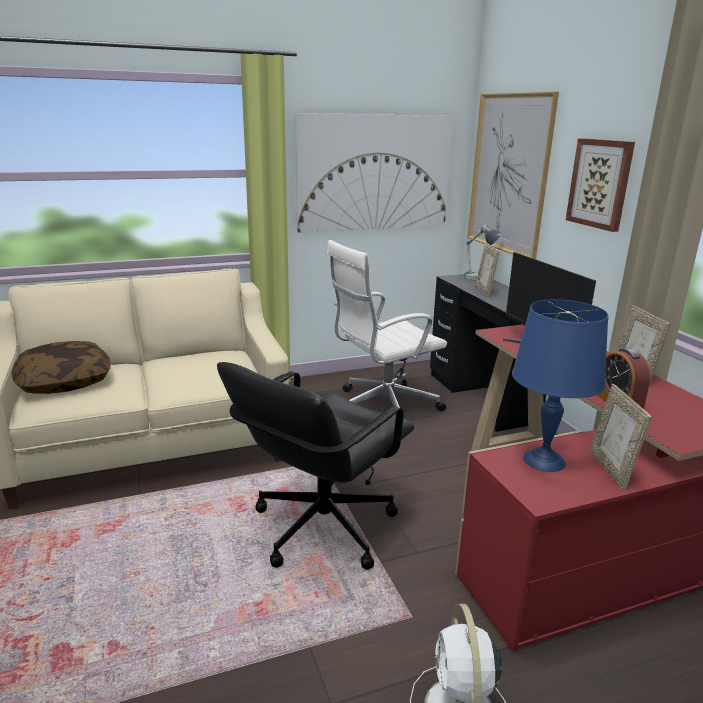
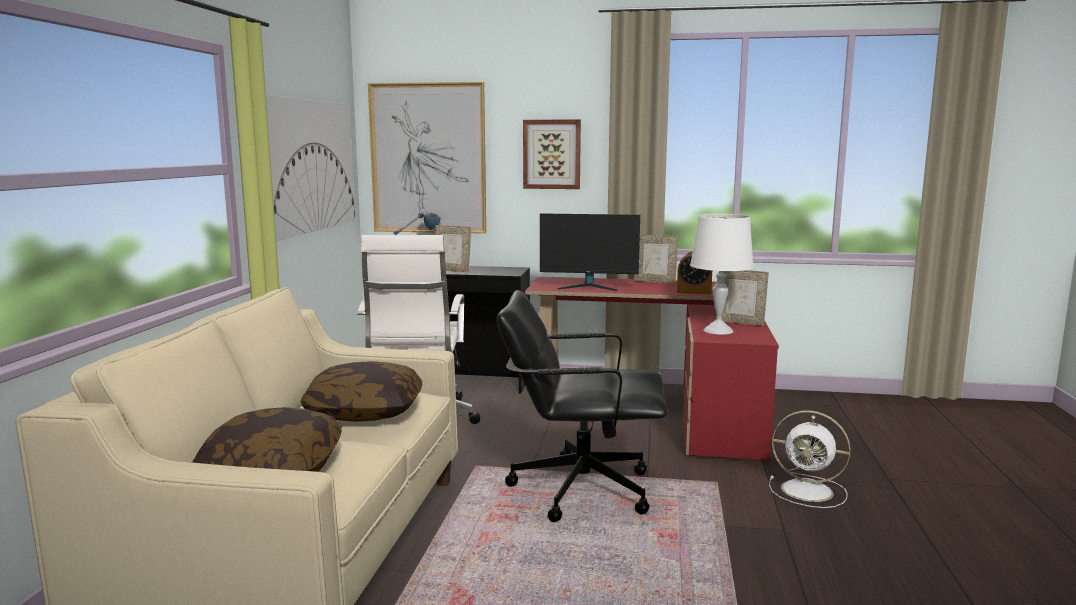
camera: 60 degrees left, 10 degrees down
black office chair [217,362,415,570] -> black office chair turned 120 degrees clockwise [497,290,667,522]
blue table lamp [512,299,608,472] -> white table lamp [690,214,754,335]
none -> pillow [301,361,422,422]

